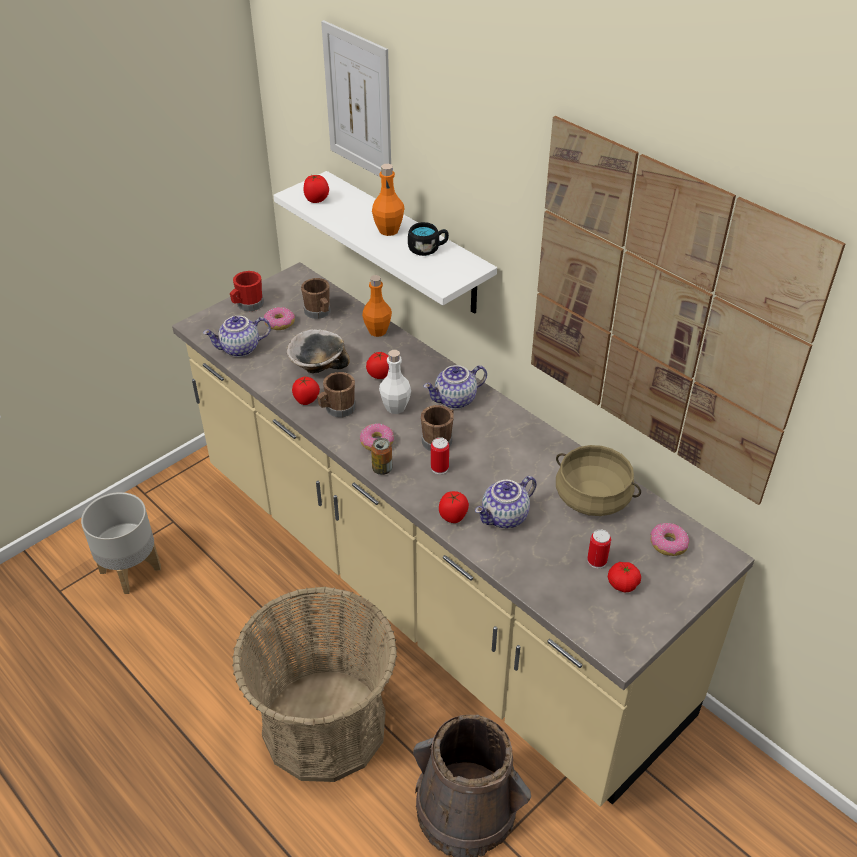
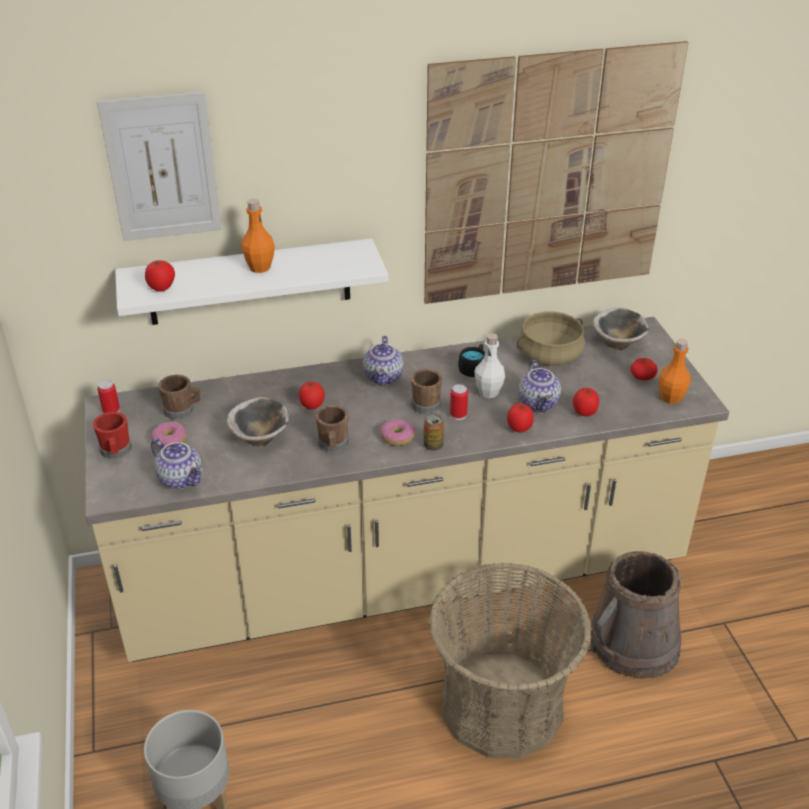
camera: 60 degrees left, 5 degrees down
teapot [203,316,271,357] -> teapot turned 60 degrees counterclockwise [151,439,203,489]
tomato [292,376,320,405] -> tomato moved to [573,388,599,416]
orange bottle [362,275,392,337] -> orange bottle moved to [659,339,691,404]
white bottle [379,350,411,414] -> white bottle moved to [474,333,505,399]
black mug [408,222,449,256] -> black mug moved to [458,344,485,377]
can [587,529,611,569] -> can moved to [97,380,120,413]
donut [650,523,689,556] -> bowl [593,308,649,350]

